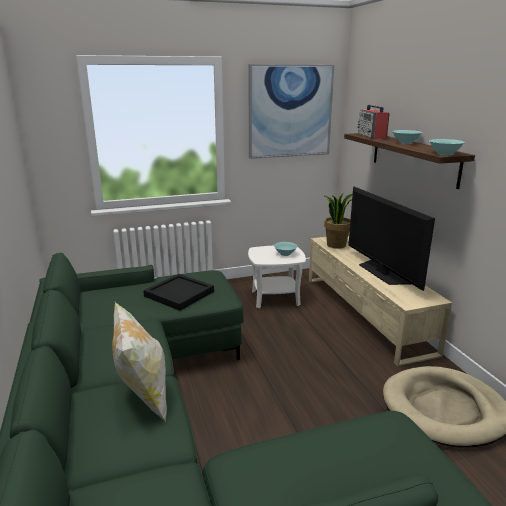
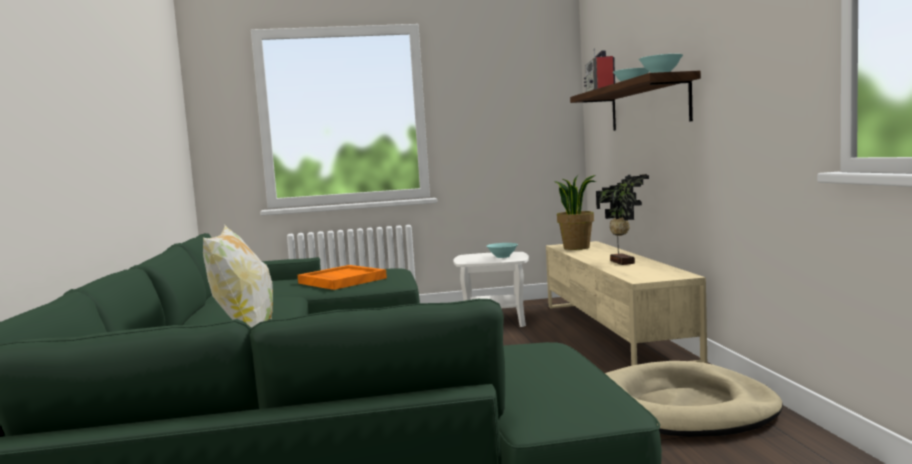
camera: 10 degrees right, 15 degrees down
black tray [143,274,214,311] -> orange tray [298,265,387,290]
picture [248,64,334,159] -> none
television [348,187,435,291] -> potted plant [596,174,649,265]

